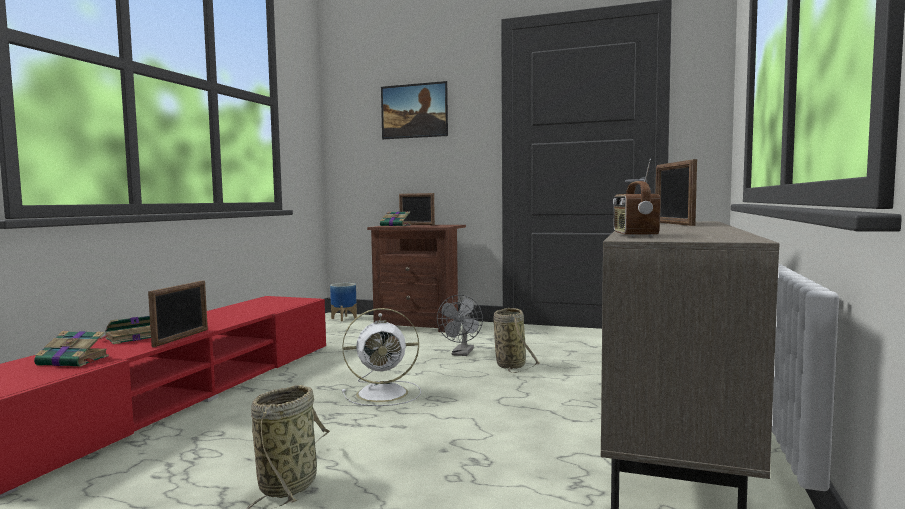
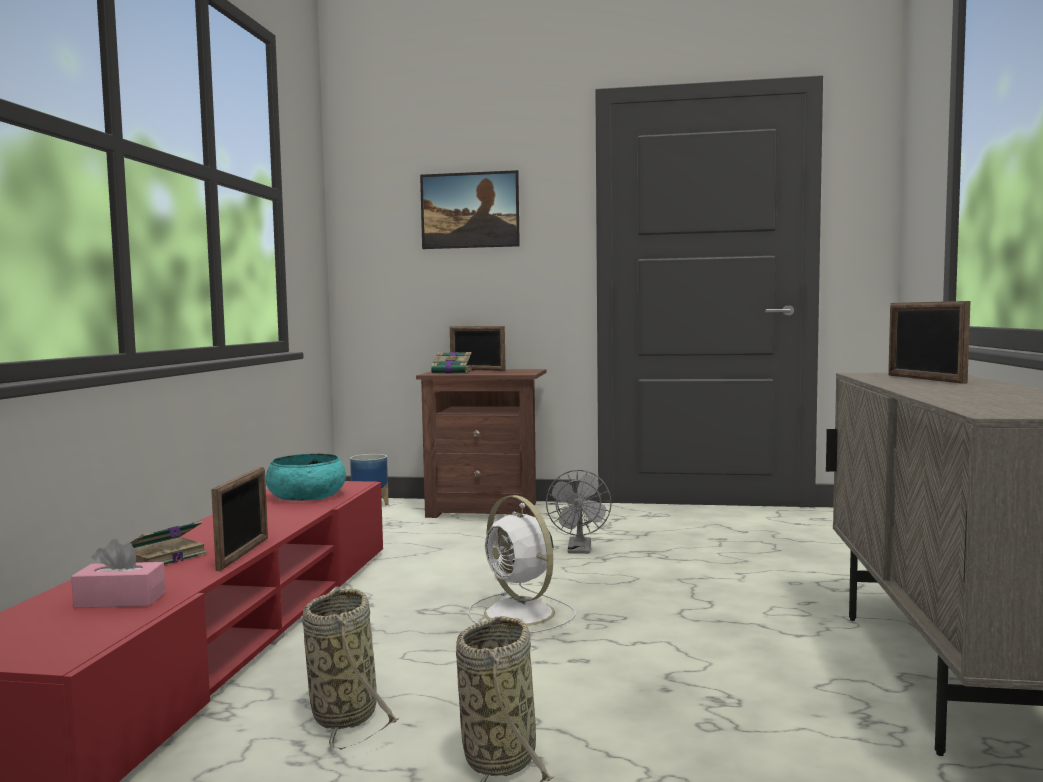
camera: 10 degrees left, 0 degrees up
book [34,331,109,367] -> pink tissue box [71,539,166,608]
white fan [342,308,421,406] -> white fan turned 75 degrees clockwise [468,495,576,633]
basket [493,308,539,373] -> basket moved to [302,589,399,750]
radio [613,159,660,237] -> none
none -> turquoise bowl [266,453,346,501]

